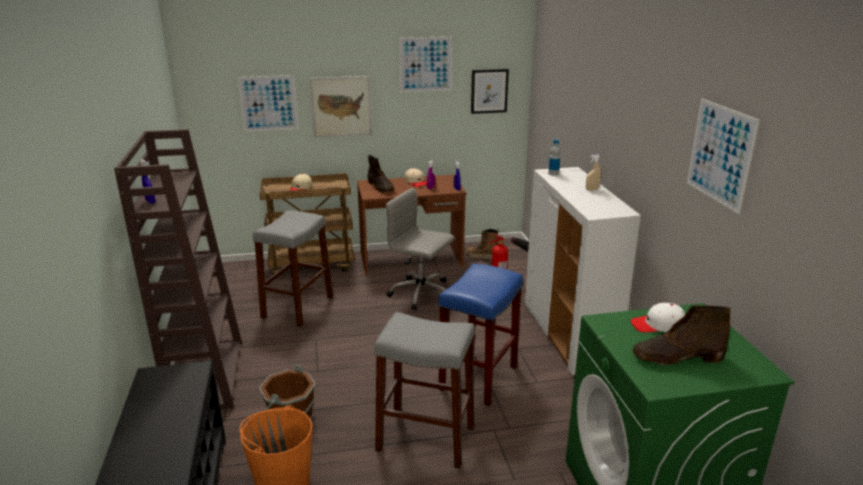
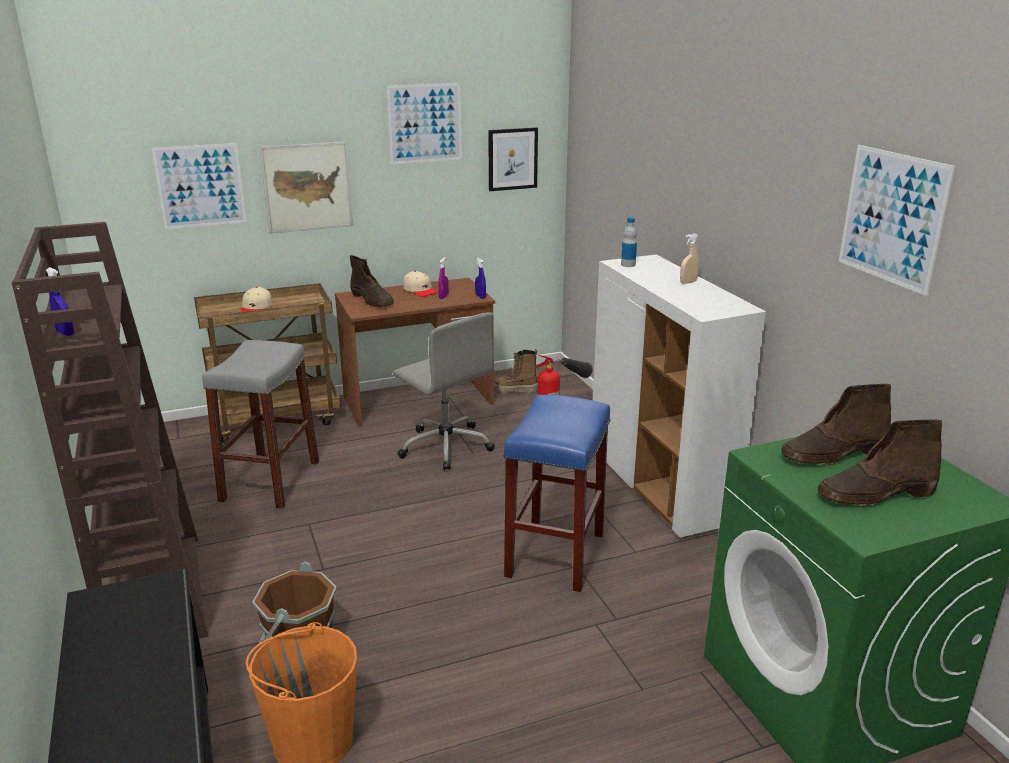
camera: 10 degrees left, 0 degrees up
grey stool [374,312,475,469] -> none
grey office chair [386,188,455,310] -> grey office chair turned 150 degrees counterclockwise [393,312,495,470]
white cap [631,303,685,332] -> brown boot [781,384,891,465]

